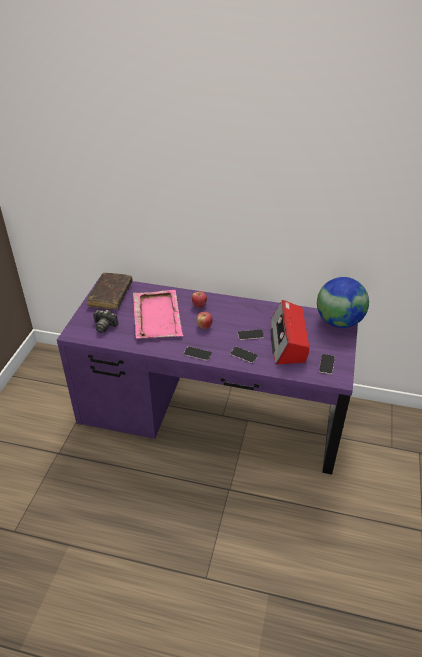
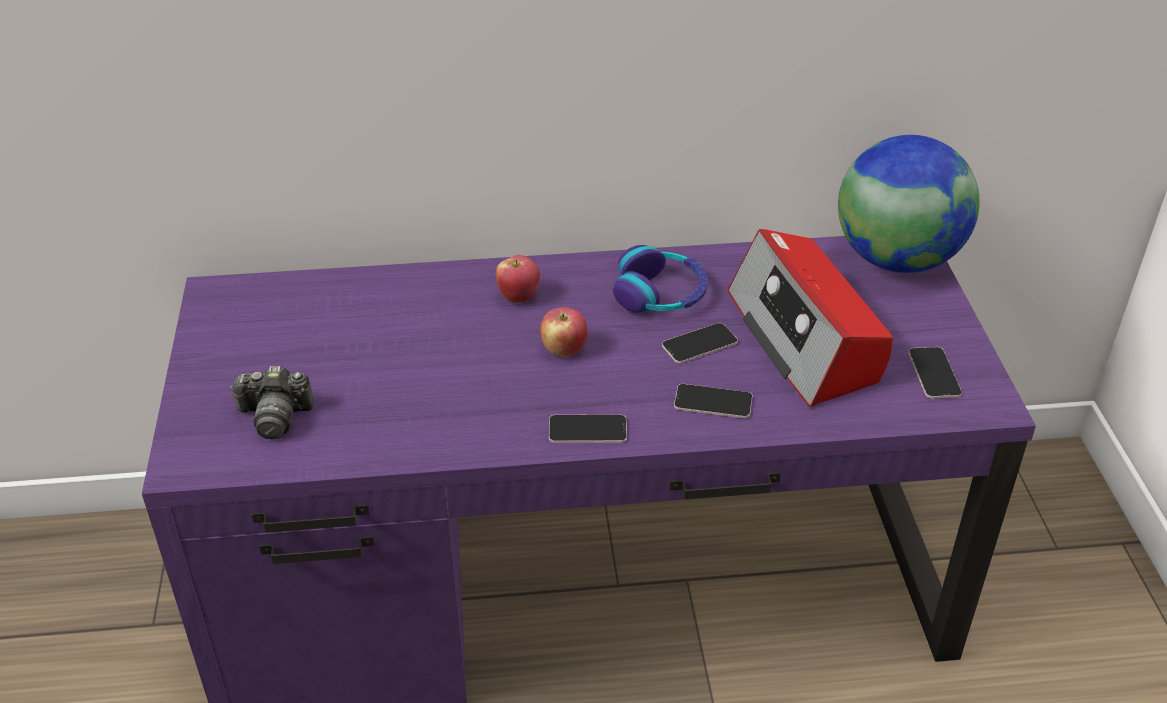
camera: 20 degrees left, 0 degrees up
brown book [87,273,133,310] -> none
pink tray [133,290,183,339] -> none
none -> headphones [613,245,708,313]

